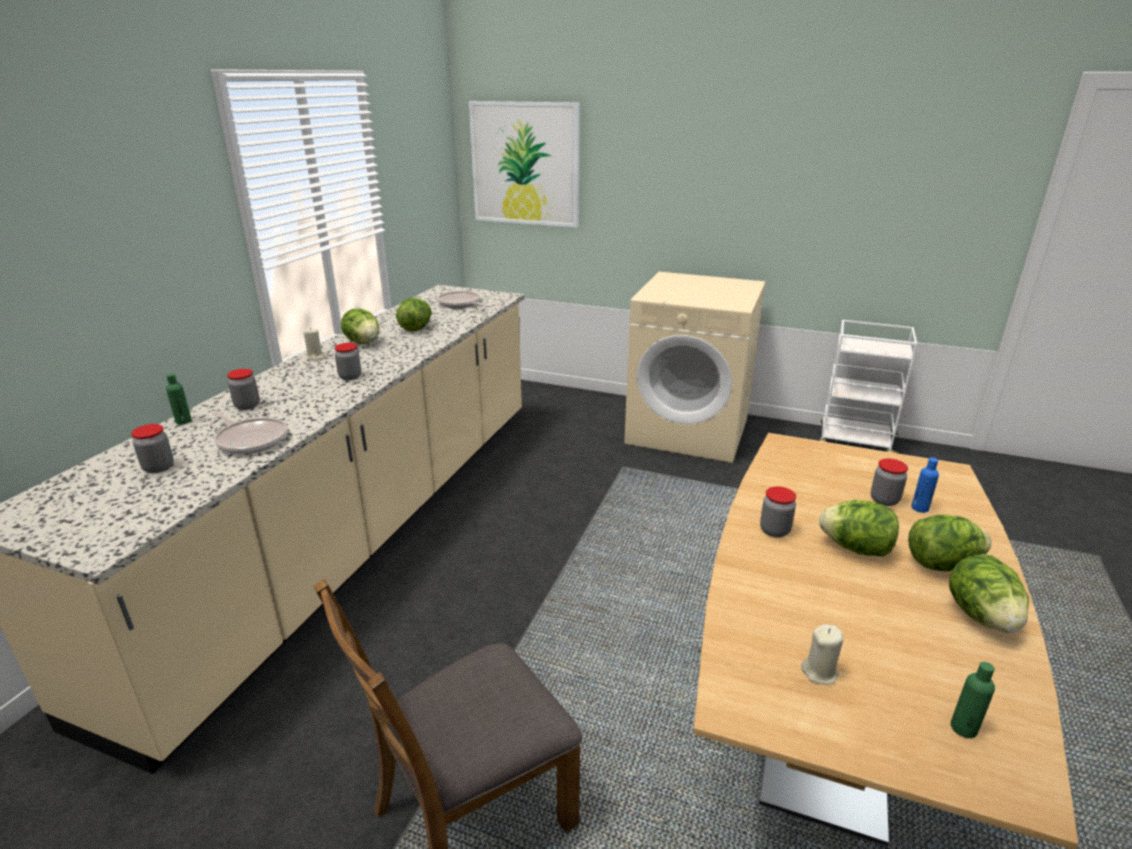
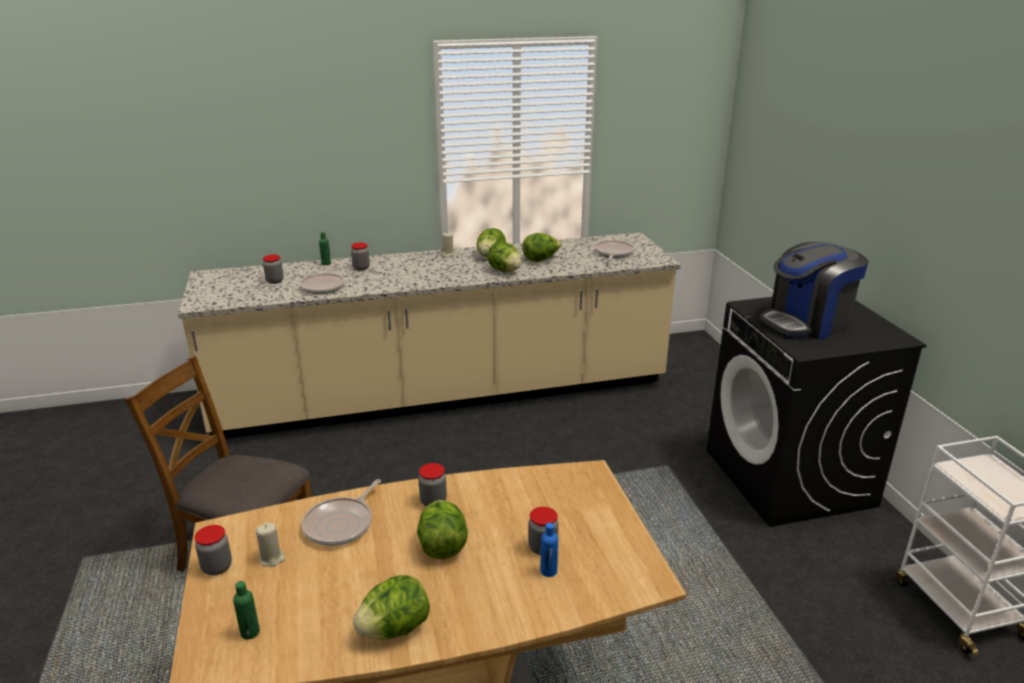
camera: 55 degrees right, 0 degrees up
jar [335,343,361,380] -> jar moved to [195,525,232,575]
picture [469,101,580,228] -> none
beige washing machine [624,272,766,463] -> black washing machine [707,297,927,527]
lettuce [908,515,992,572] -> lettuce moved to [487,242,522,272]
none -> frying pan [302,479,381,546]
none -> coffee machine [760,242,869,340]

